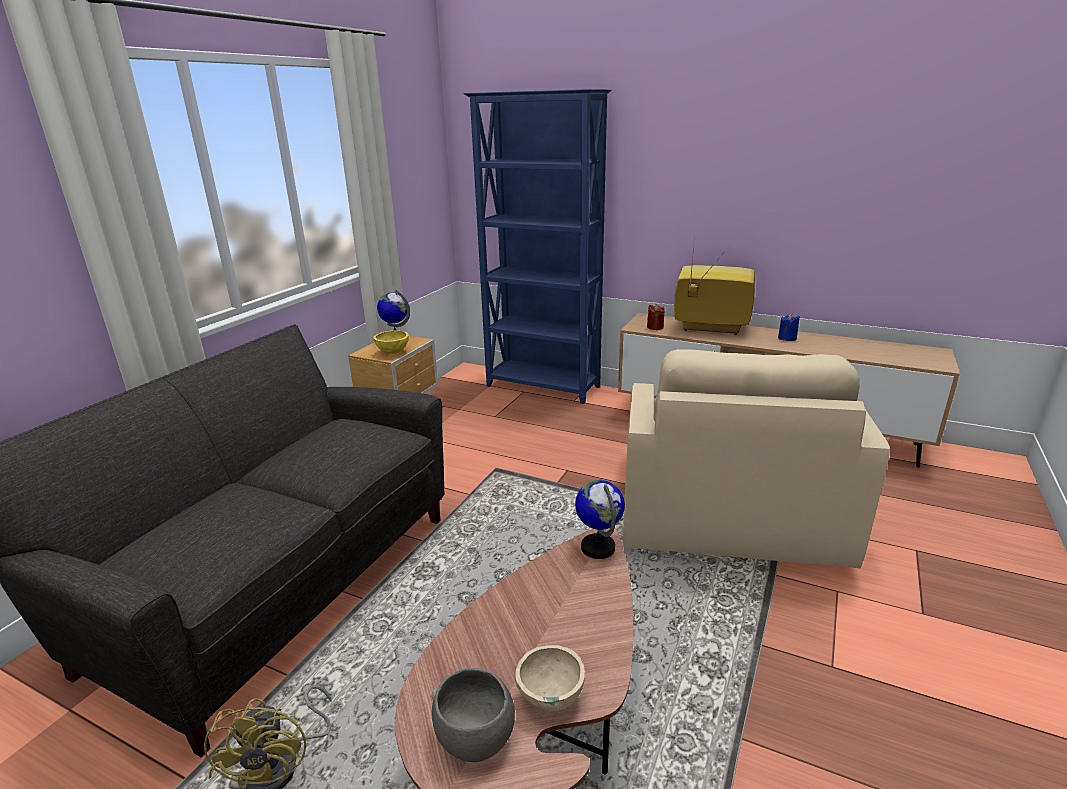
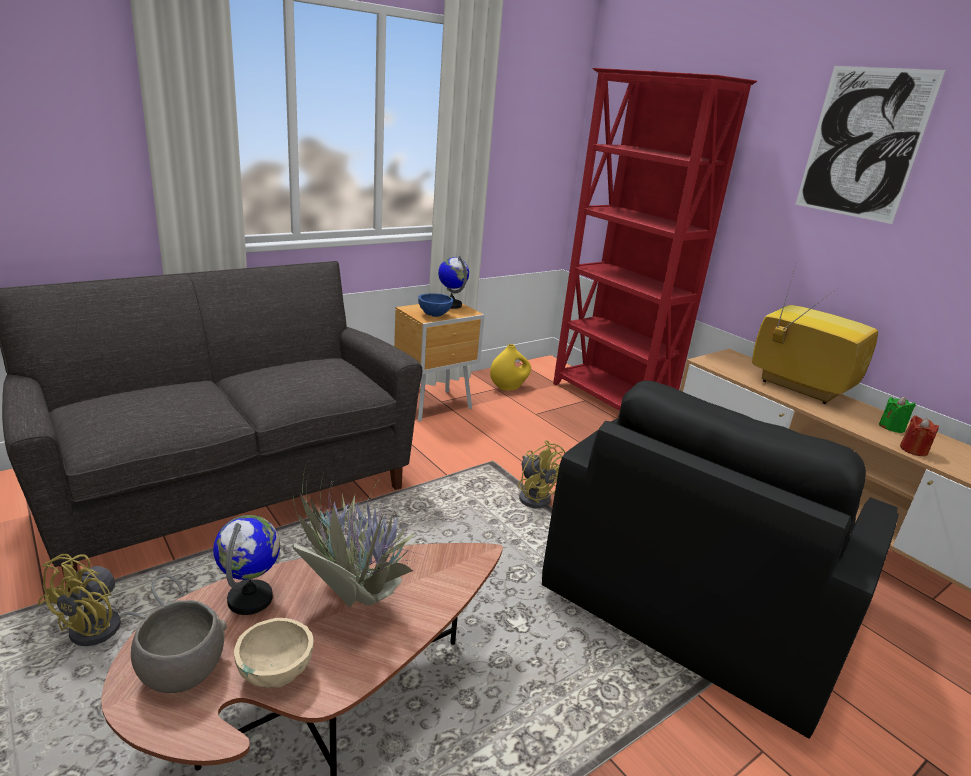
camera: 25 degrees right, 0 degrees up
yellow bowl [373,331,409,354] -> blue bowl [418,293,453,317]
blue bookcase [464,89,612,404] -> red bookcase [553,68,757,411]
globe [575,480,625,559] -> globe moved to [213,515,280,615]
beige armchair [623,349,890,569] -> black armchair [542,381,899,739]
red candle [647,304,665,330] -> red candle moved to [900,415,939,456]
blue candle [778,313,800,341] -> green candle [879,397,916,433]
none -> potted plant [293,458,423,607]
none -> yellow vase [490,344,531,391]
none -> yellow fan [518,440,566,508]
none -> picture [795,66,946,224]

